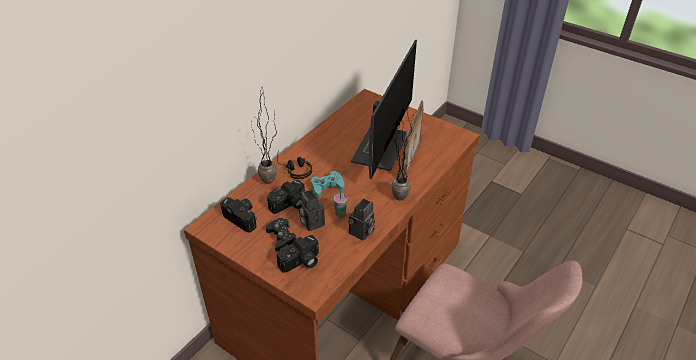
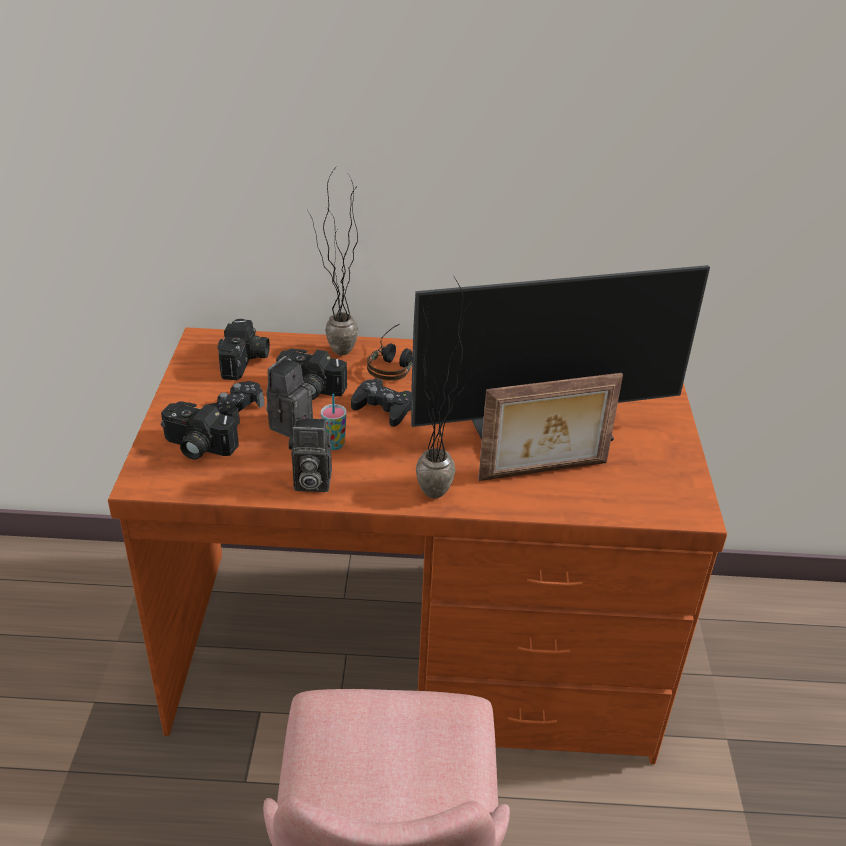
camera: 55 degrees right, 5 degrees down
turquoise game controller [311,171,345,197] -> black game controller [351,378,411,427]

